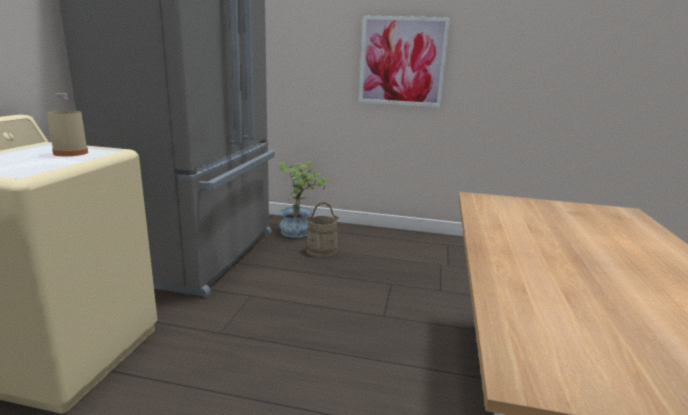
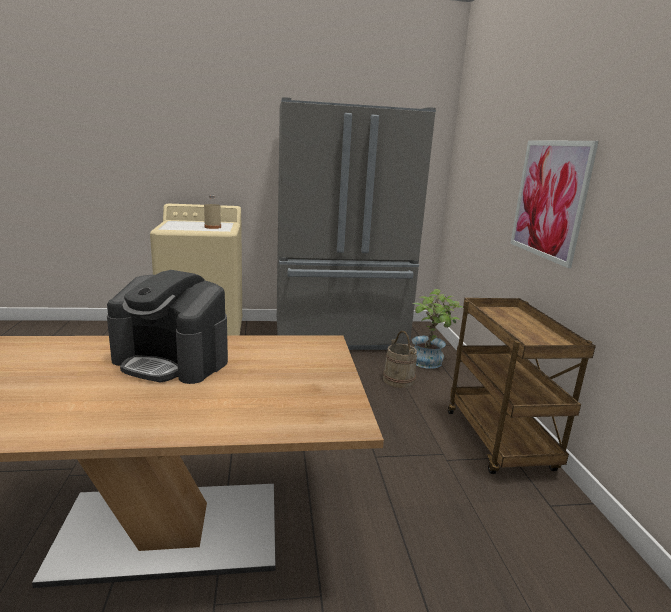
camera: 70 degrees right, 0 degrees up
none -> coffee machine [107,270,228,384]
none -> brown cart [448,298,596,474]

